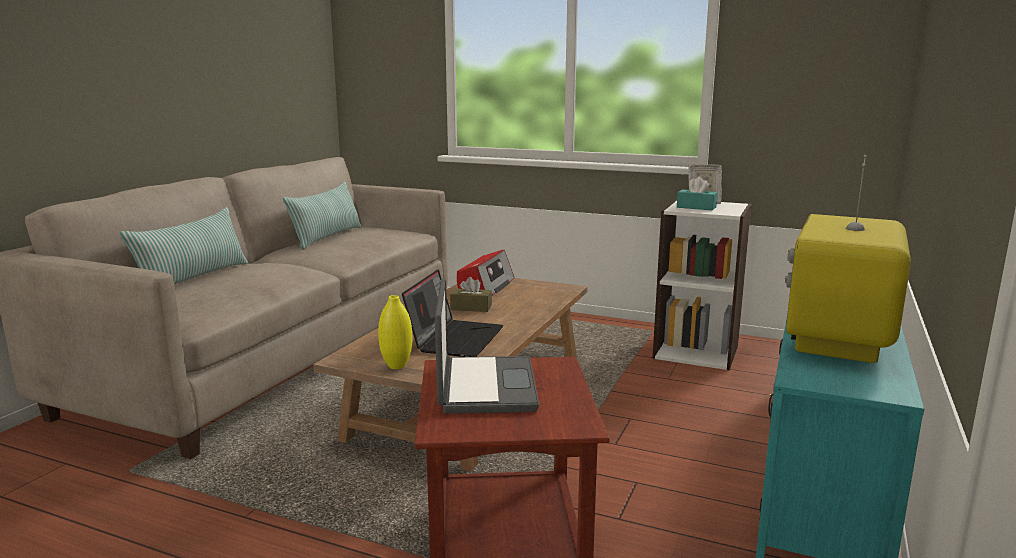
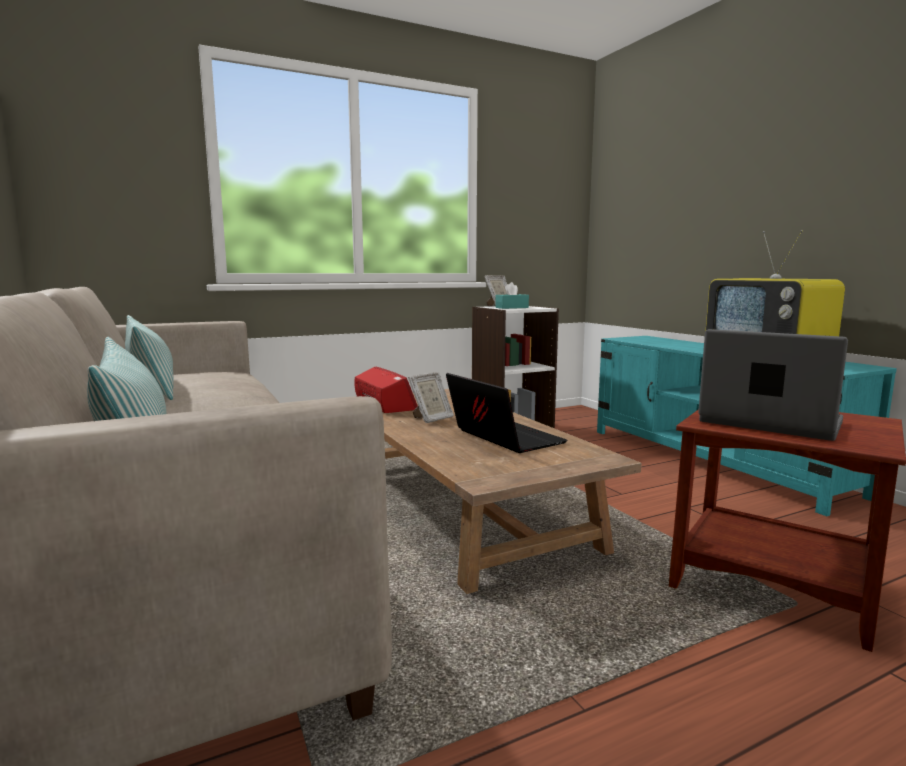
camera: 50 degrees left, 5 degrees down
yellow vase [378,295,413,369] -> none
brown tissue box [450,277,492,312] -> picture frame [408,372,454,423]

